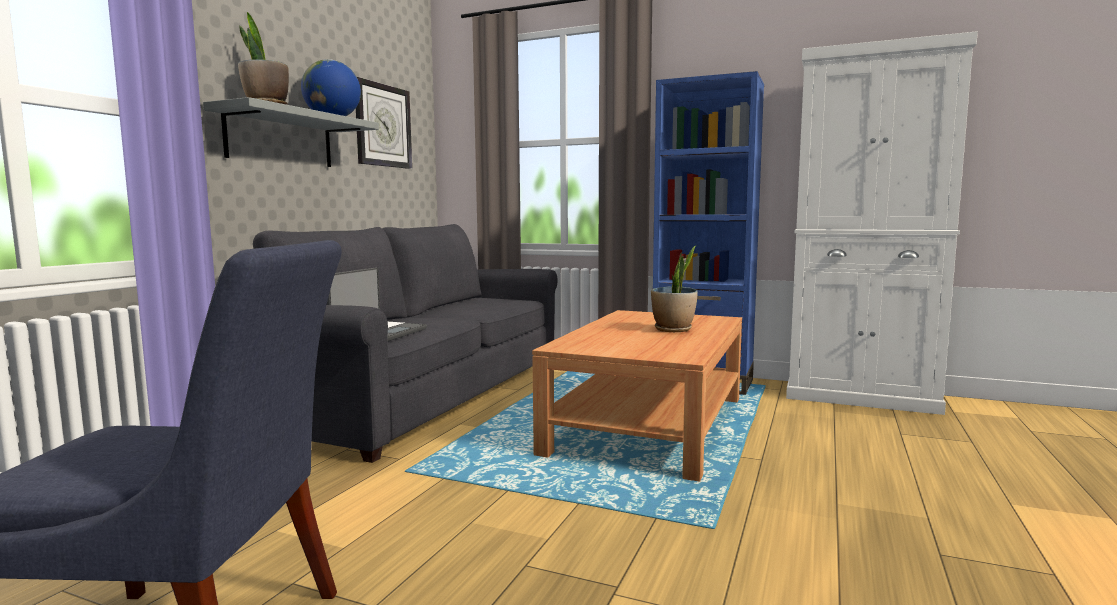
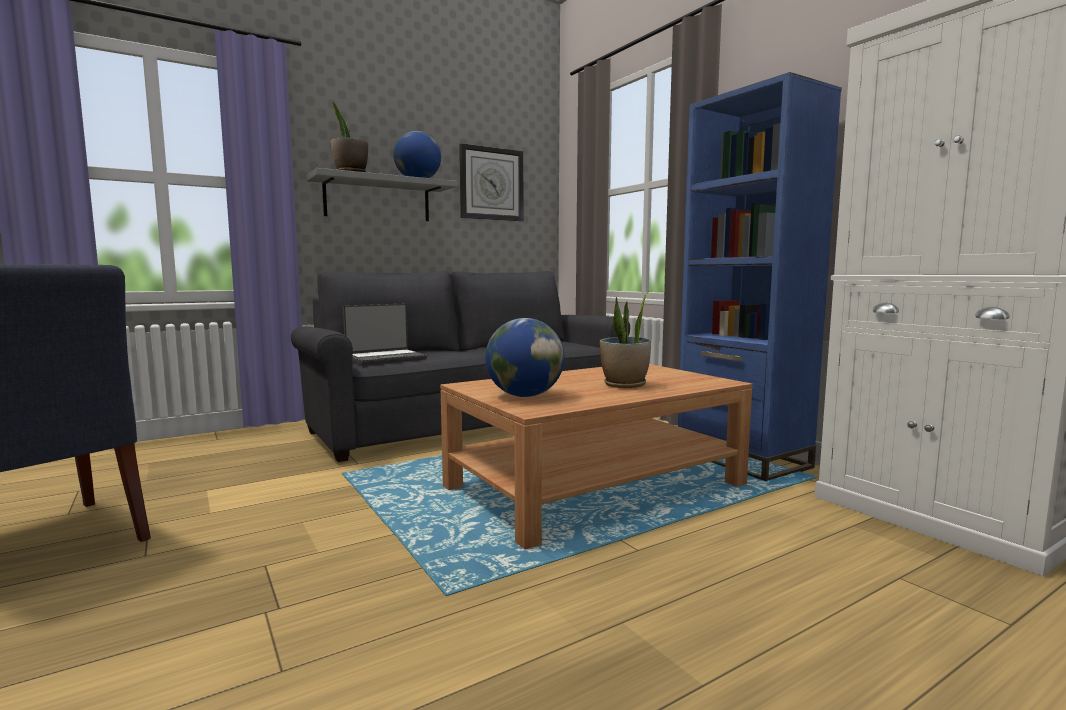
camera: 35 degrees right, 0 degrees up
none -> globe [485,318,564,397]

